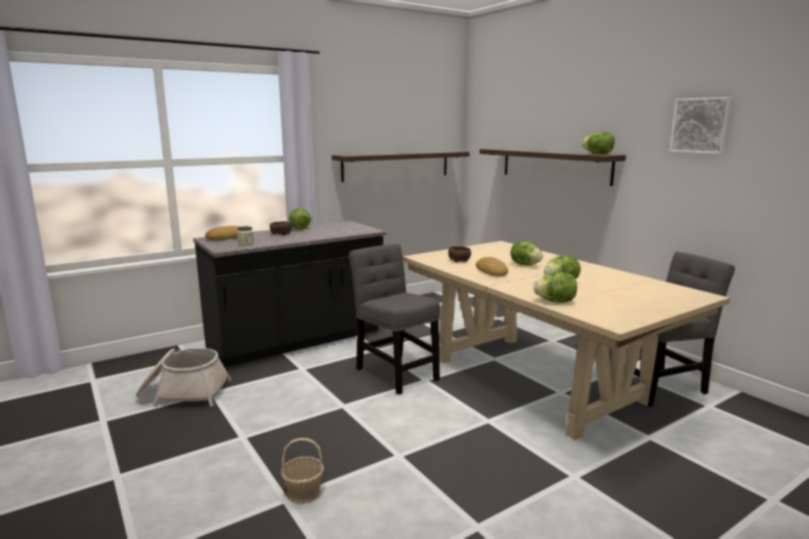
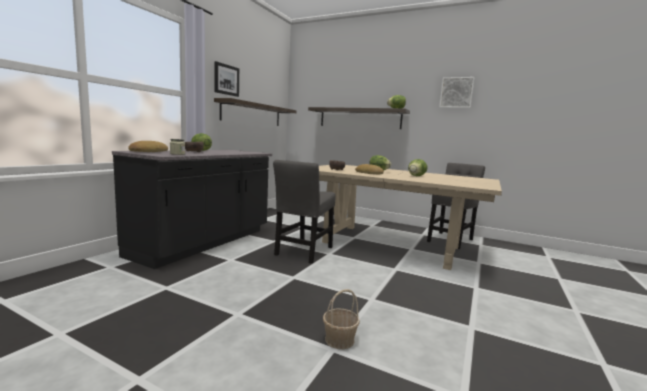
camera: 30 degrees left, 5 degrees down
basket [136,348,232,407] -> none
grey chair [349,243,440,395] -> grey chair turned 90 degrees counterclockwise [273,160,336,264]
lettuce [533,272,577,303] -> none
none -> picture [214,61,239,97]

